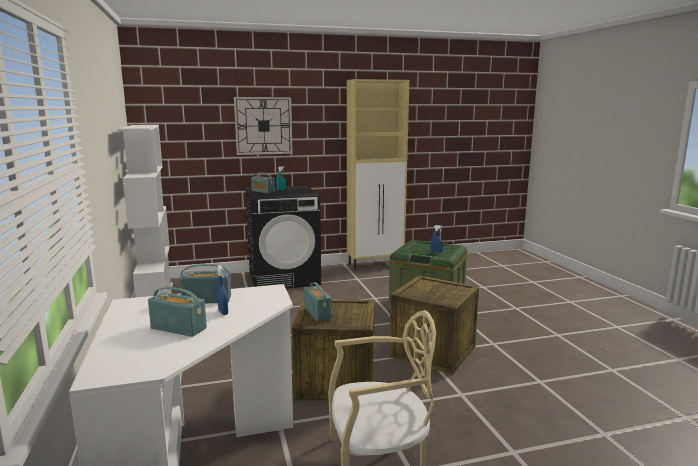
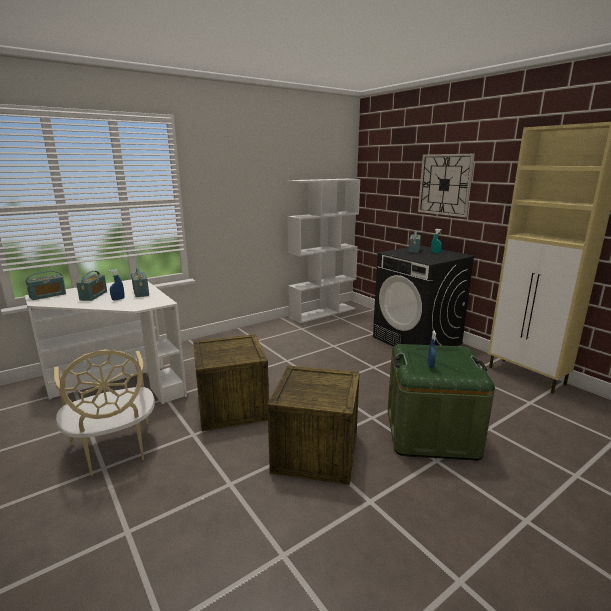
camera: 70 degrees right, 5 degrees up
radio [304,282,332,321] -> radio moved to [25,271,66,300]

